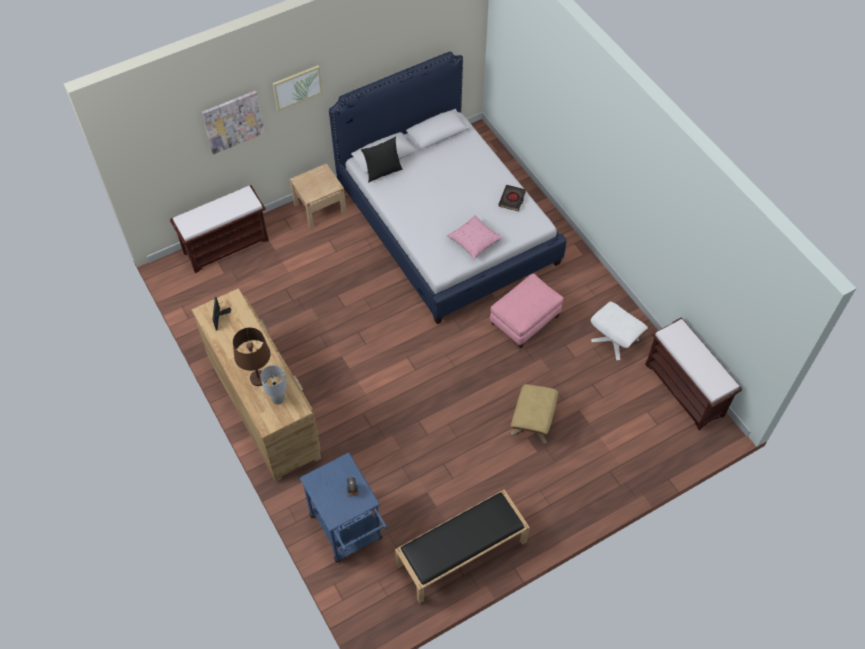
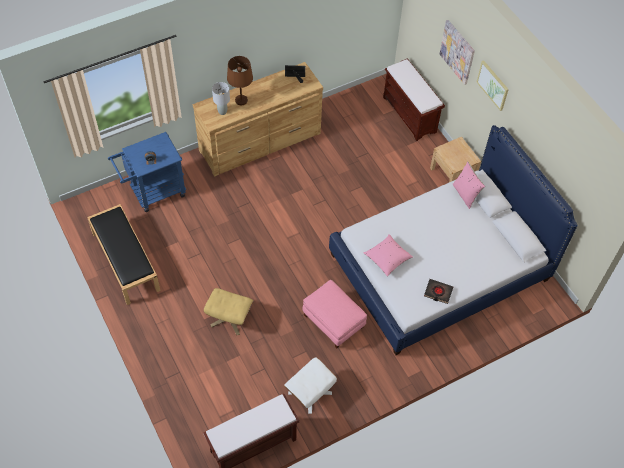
camera: 90 degrees right, 0 degrees up
black pillow [361,136,403,182] -> pink pillow [453,161,485,209]

